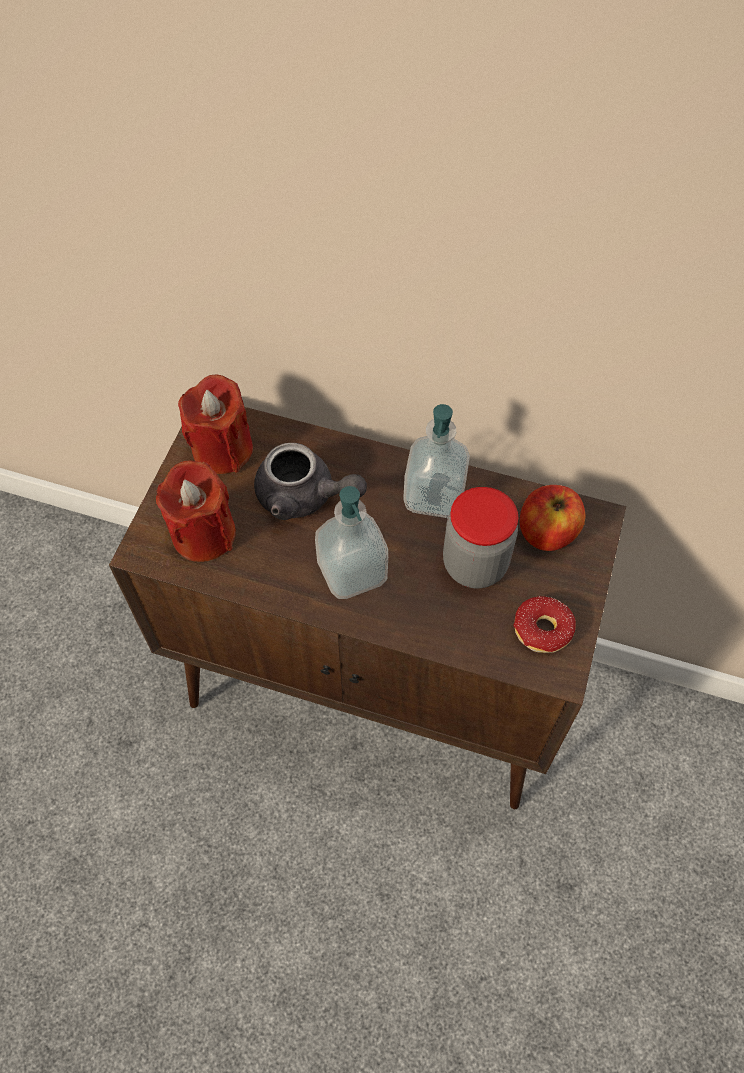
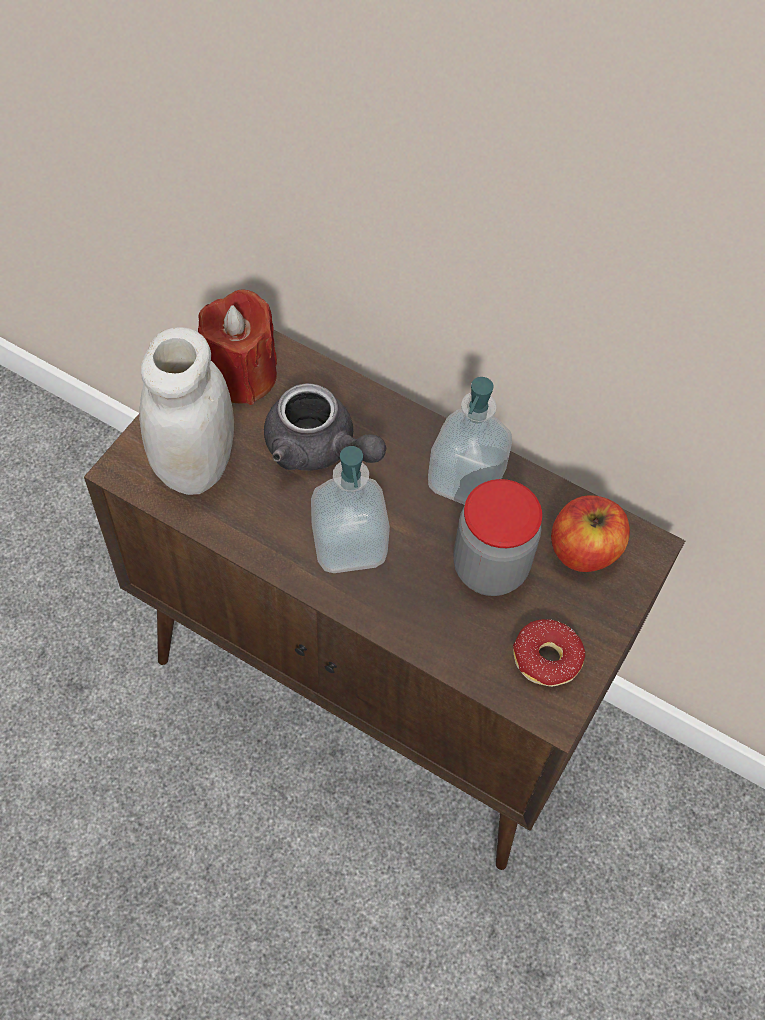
camera: 10 degrees right, 0 degrees up
red candle [156,460,236,562] -> white jar [139,327,234,495]

